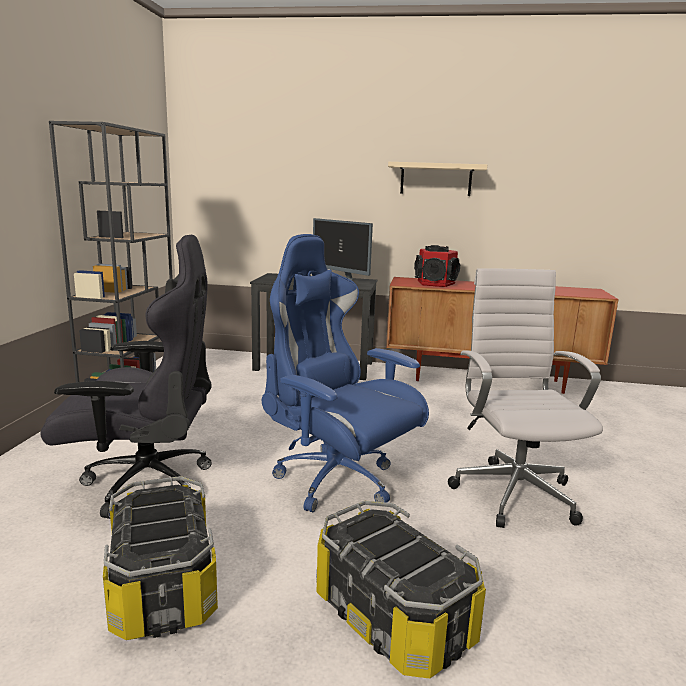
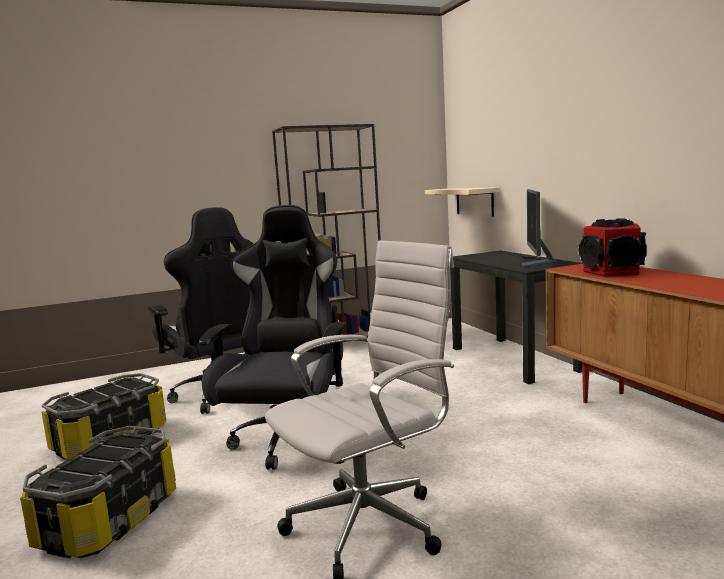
camera: 60 degrees right, 5 degrees down
blue office chair [262,234,429,512] -> black office chair [199,205,347,470]
beige shelf [388,162,487,196] -> beige shelf moved to [425,188,500,217]

